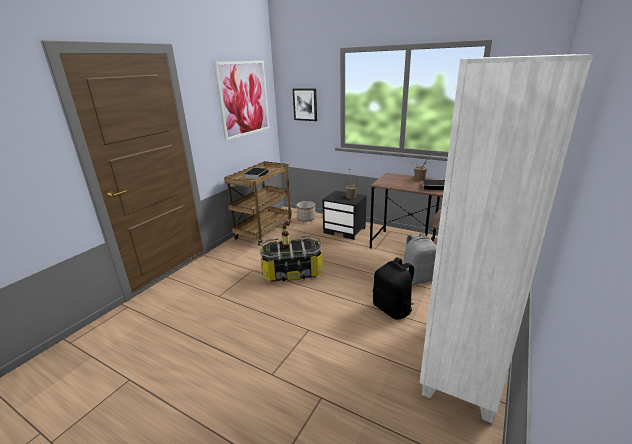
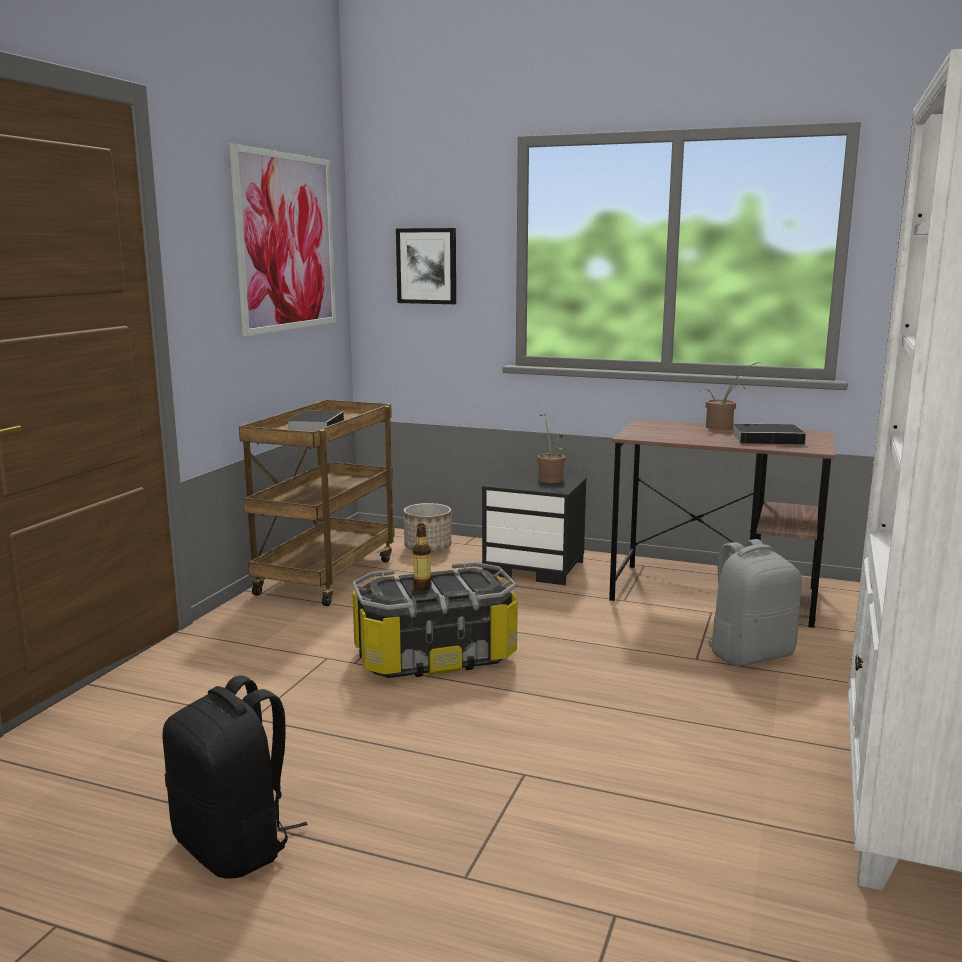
camera: 10 degrees left, 10 degrees down
black backpack [373,257,414,320] -> black backpack moved to [163,675,307,879]

